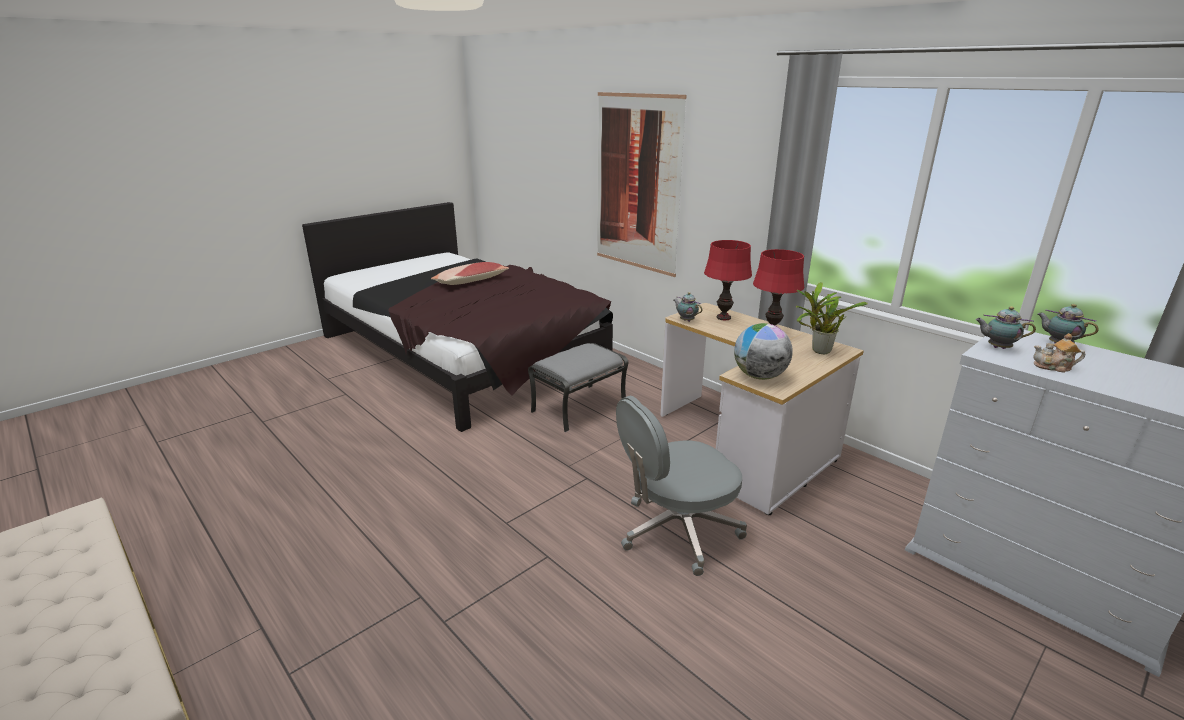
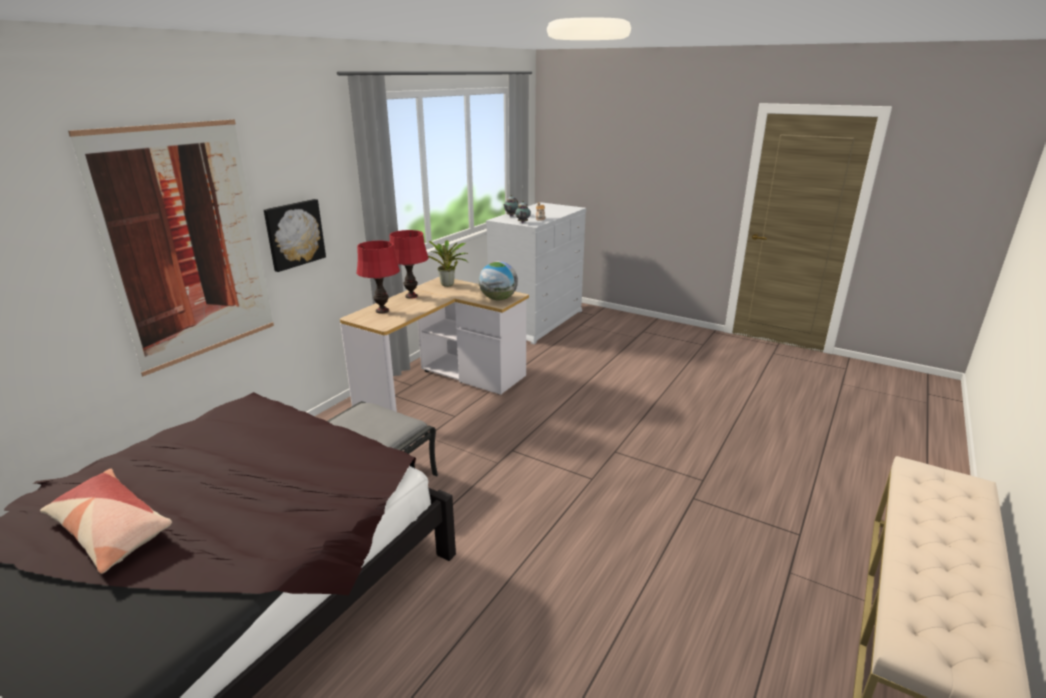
camera: 105 degrees left, 0 degrees up
grey office chair [616,395,747,576] -> none
teapot [674,292,703,322] -> none
none -> picture [264,199,326,272]

